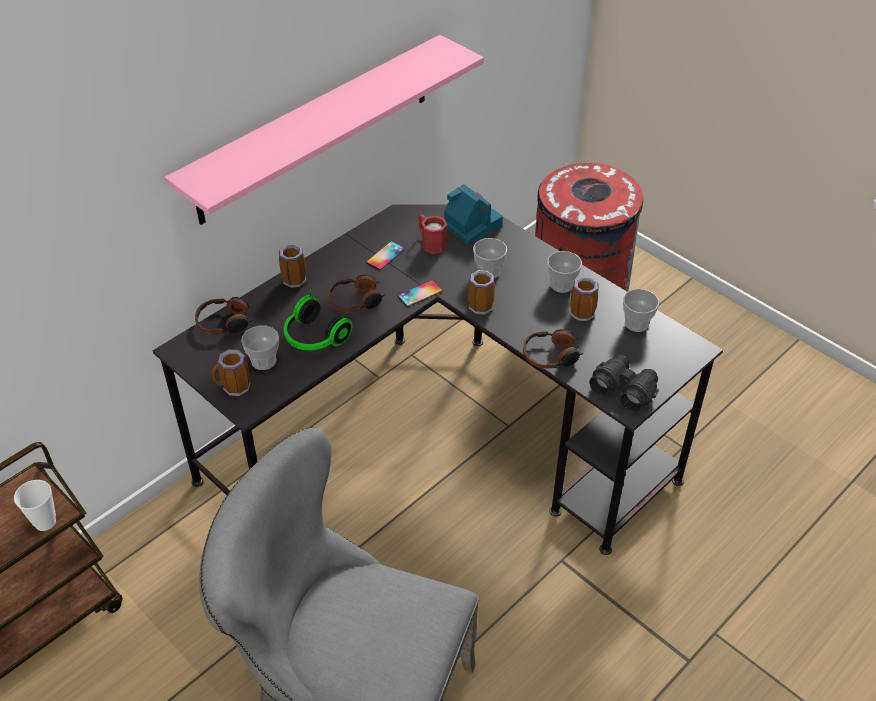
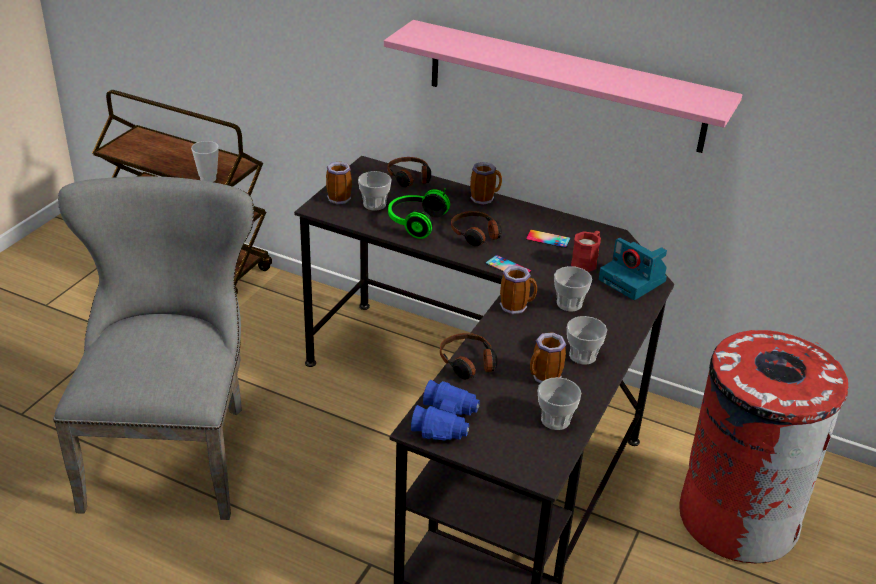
camera: 70 degrees right, 10 degrees down
camera [444,184,503,245] -> camera turned 105 degrees clockwise [599,238,667,300]
black binoculars [589,355,659,411] -> blue binoculars [411,380,480,441]

